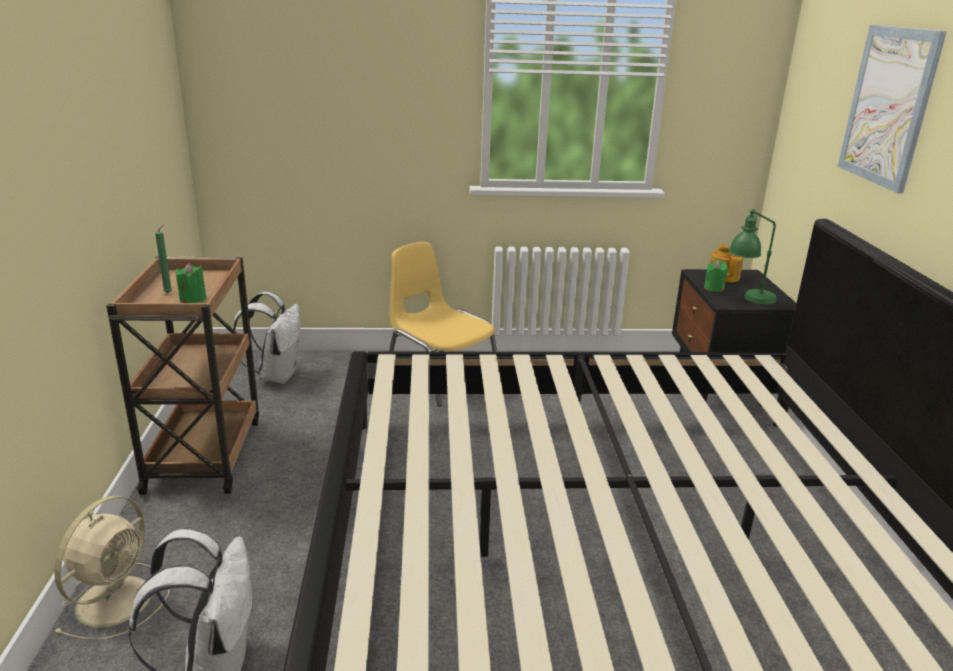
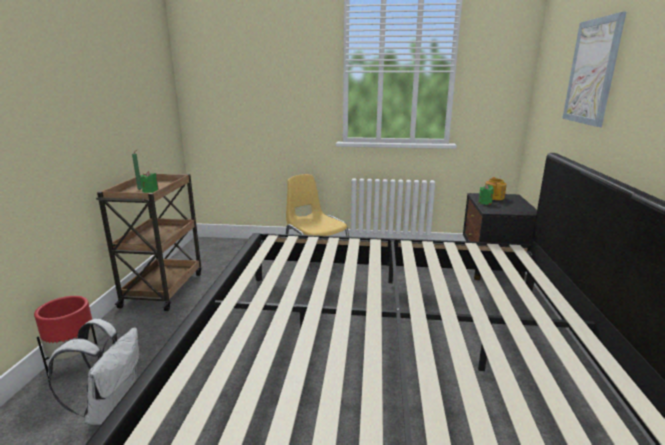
camera: 10 degrees right, 5 degrees down
beige fan [53,496,170,639] -> red planter [34,296,99,380]
white backpack [232,292,301,384] -> none
green table lamp [728,209,777,305] -> none

